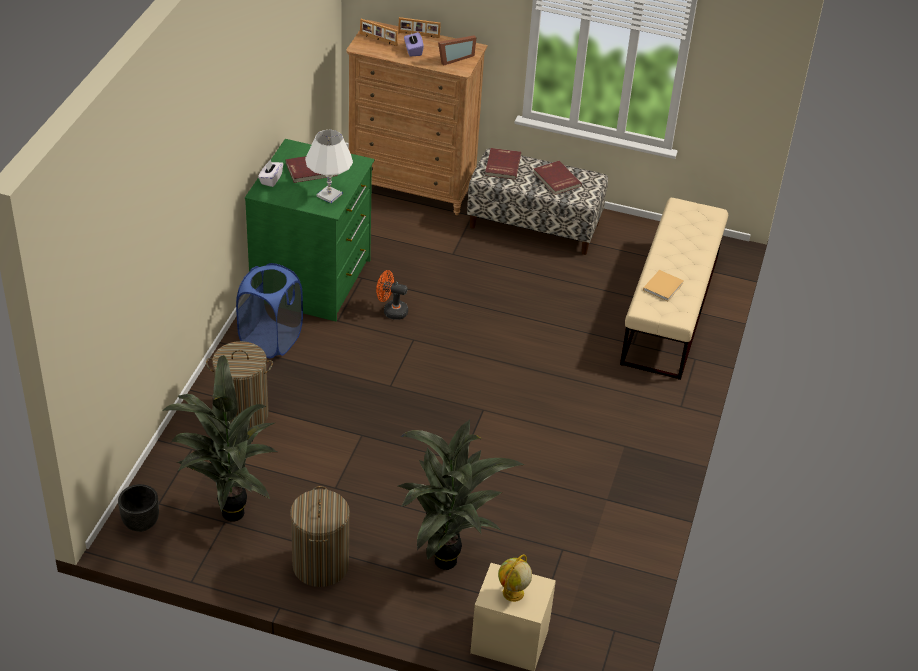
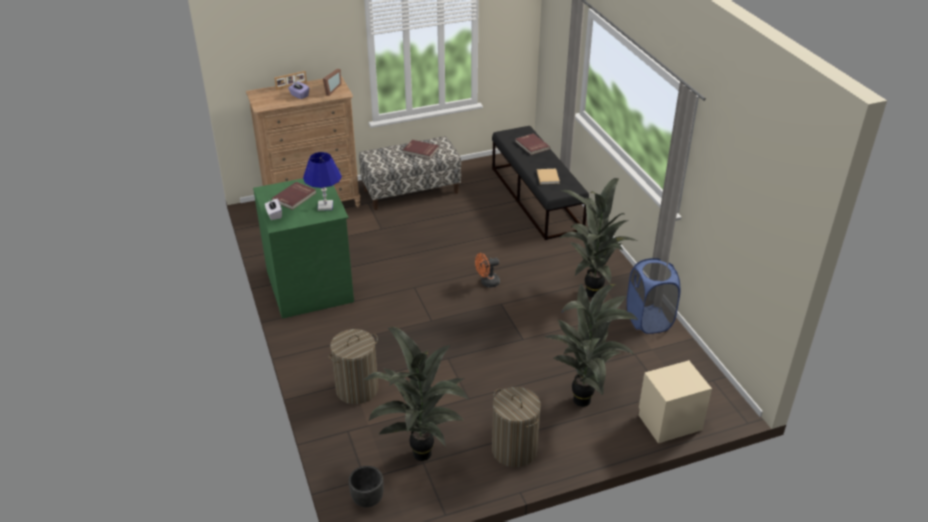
camera: 35 degrees left, 5 degrees down
blue laundry basket [236,263,303,358] -> blue laundry basket moved to [627,258,680,334]
white table lamp [305,130,353,203] -> blue table lamp [303,152,342,211]
picture frame [360,19,398,46] -> none
orange fan [376,270,408,320] -> orange fan moved to [475,253,500,288]
red book [485,148,521,180] -> red book moved to [515,133,550,155]
globe [498,554,532,602] -> none
beige bench [620,198,728,380] -> black bench [492,126,589,240]
none -> potted plant [559,178,638,298]

